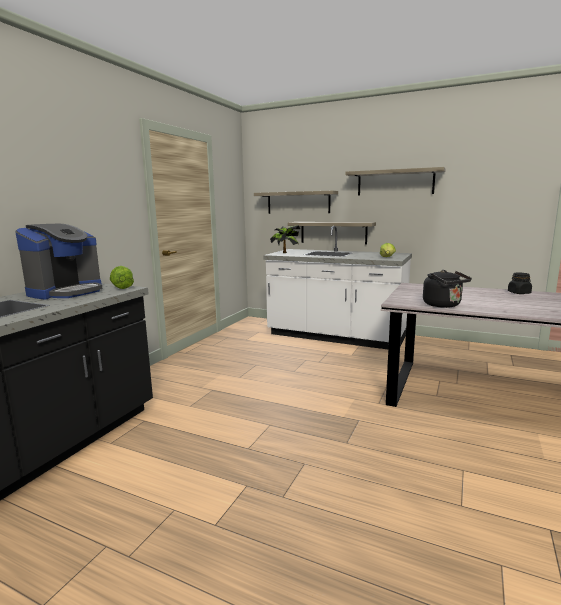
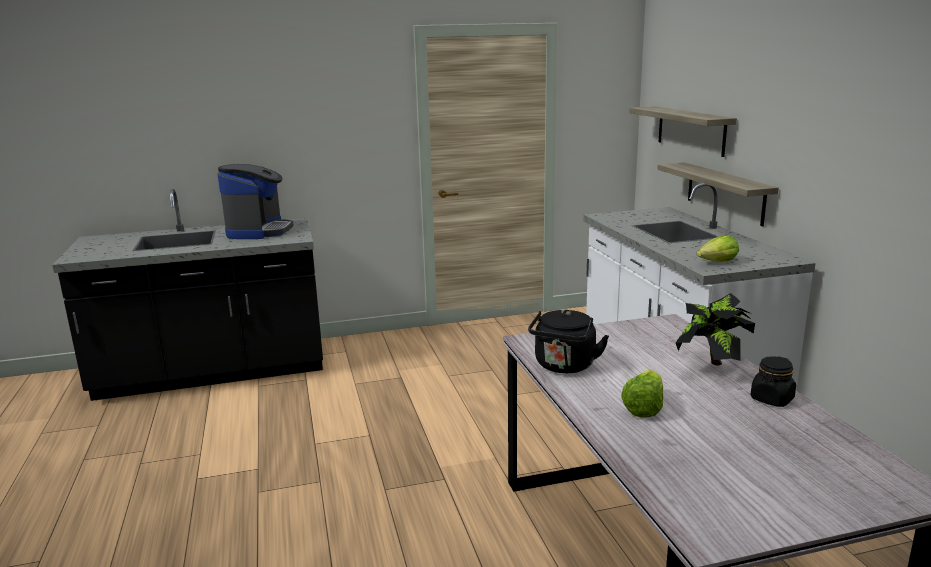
camera: 50 degrees right, 5 degrees up
coffee machine [15,224,103,300] -> coffee machine turned 75 degrees counterclockwise [217,164,293,239]
lettuce [110,266,134,289] -> lettuce moved to [621,370,664,417]
potted plant [270,225,300,253] -> potted plant moved to [676,293,755,365]
shelf [345,167,446,196] -> none

